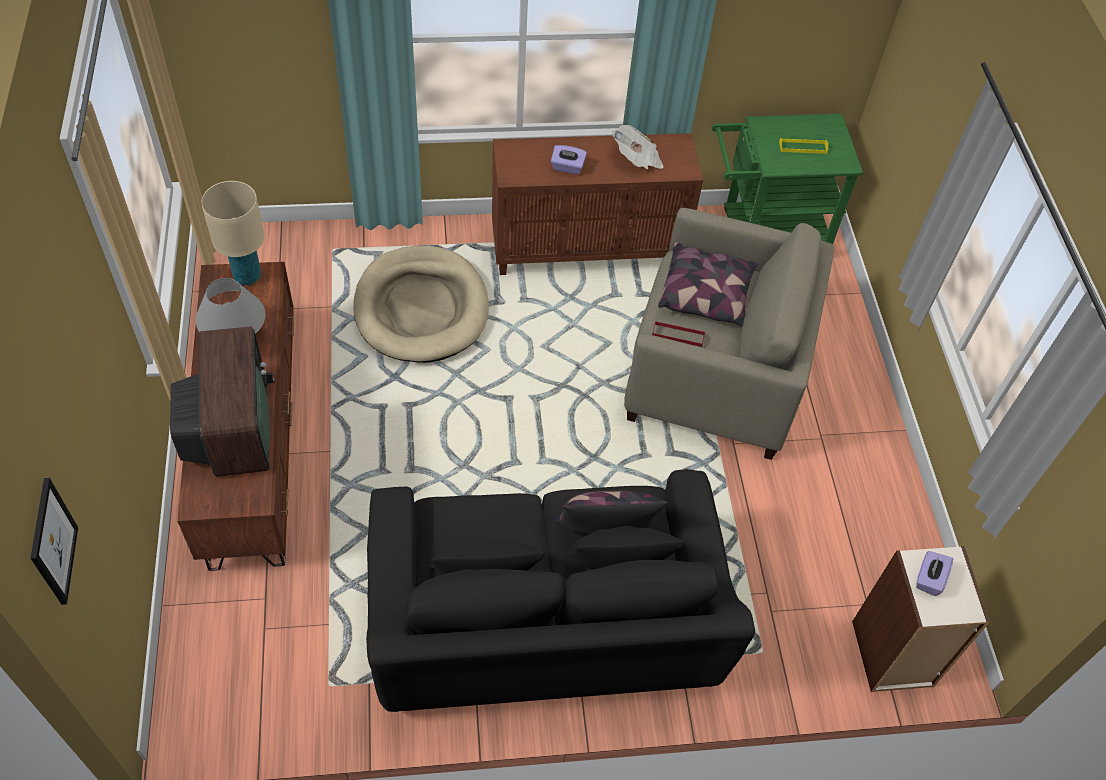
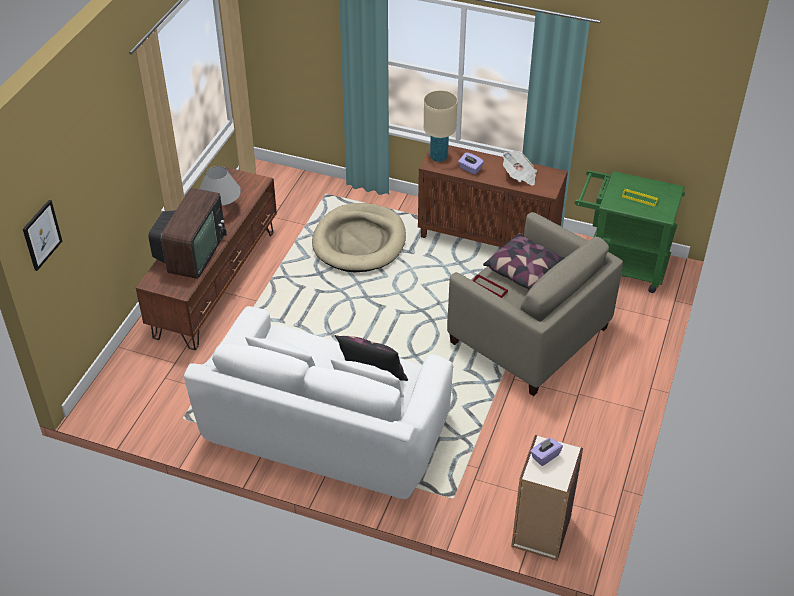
camera: 30 degrees right, 10 degrees down
beige table lamp [201,181,265,285] -> beige table lamp moved to [424,90,458,162]
black sofa [366,469,755,712] -> white sofa [184,306,453,499]

